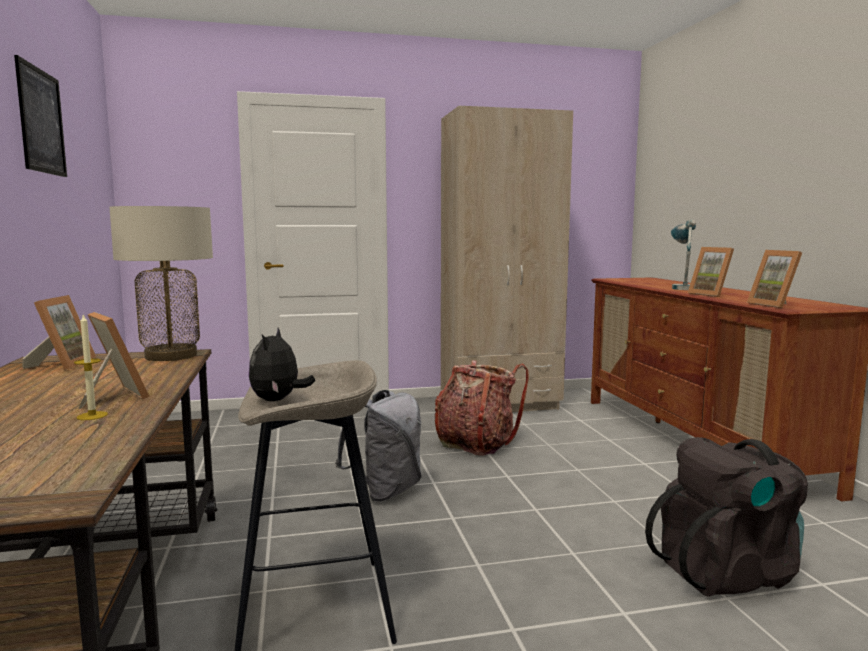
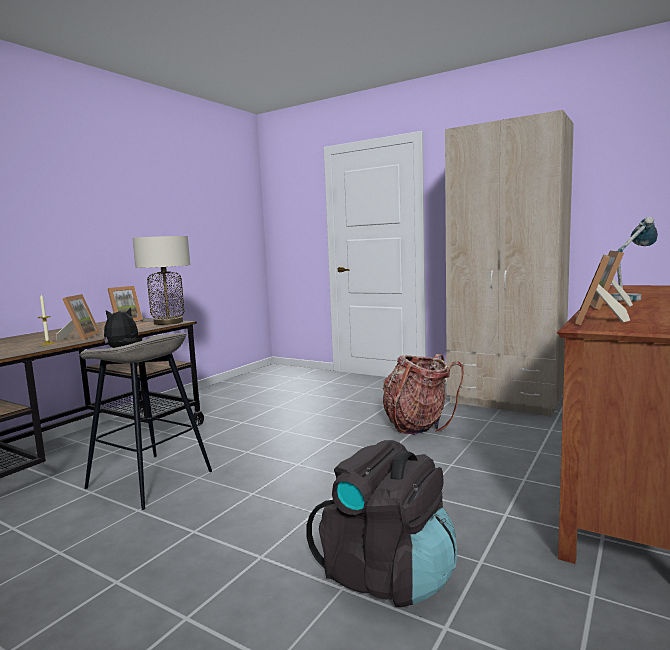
camera: 45 degrees right, 0 degrees up
picture [14,55,67,177] -> none
grey backpack [335,390,422,502] -> none

